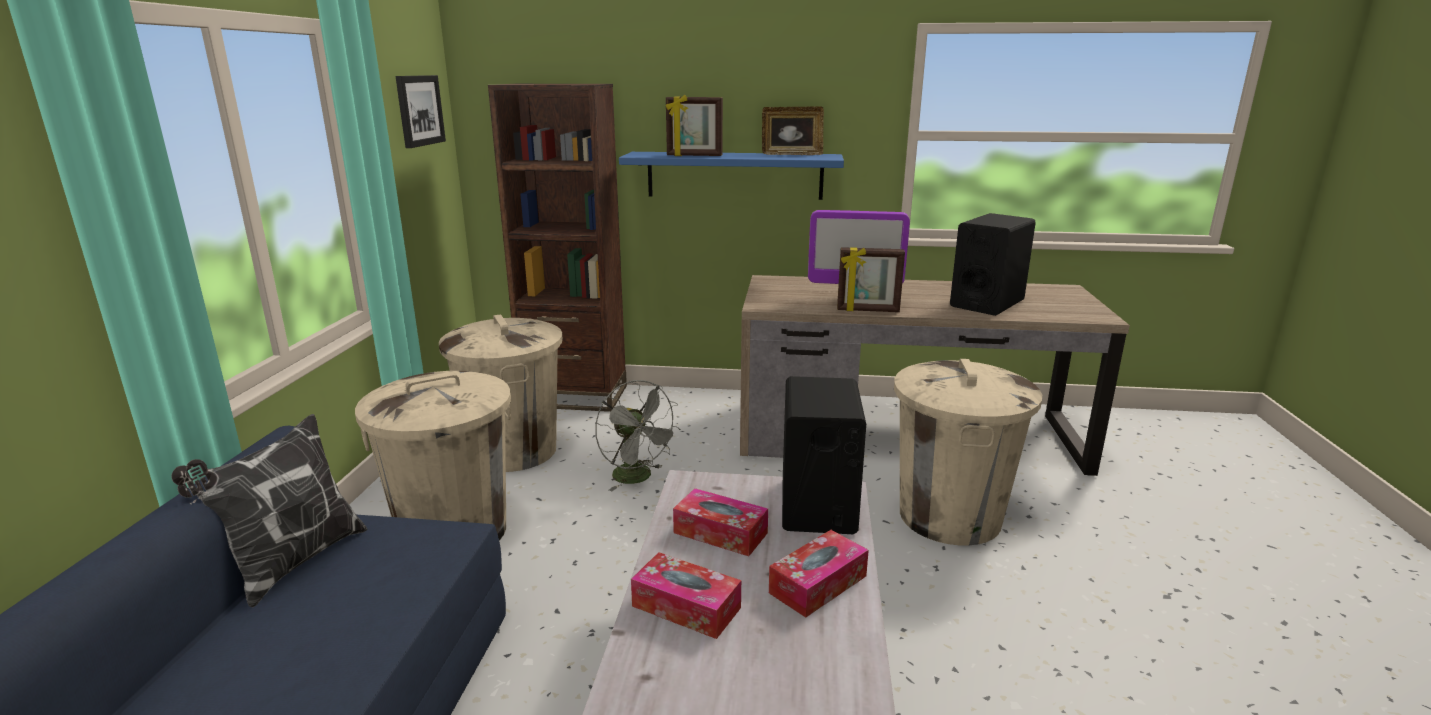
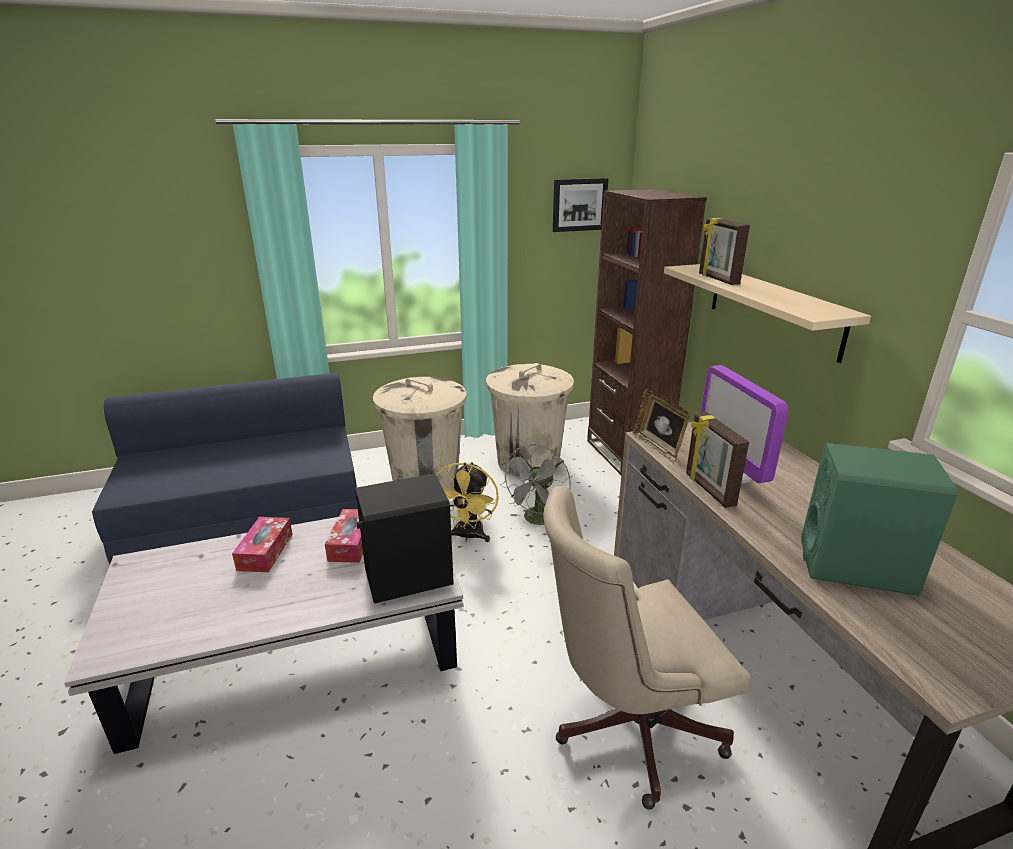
camera: 65 degrees right, 5 degrees up
pillow [172,414,367,607] -> none
blue shelf [619,152,844,200] -> beige shelf [664,264,871,363]
picture frame [762,106,824,155] -> picture frame moved to [633,389,690,463]
tissue box [769,530,869,618] -> none
beige trash can [894,359,1042,546] -> beige office chair [543,486,751,810]
black speaker [950,213,1036,316] -> green speaker [801,443,958,596]
none -> yellow fan [436,462,499,542]

